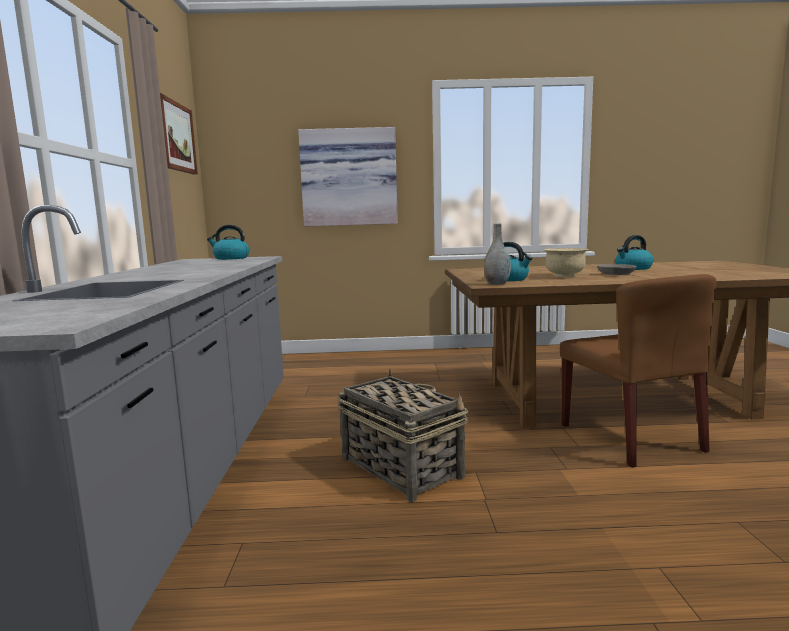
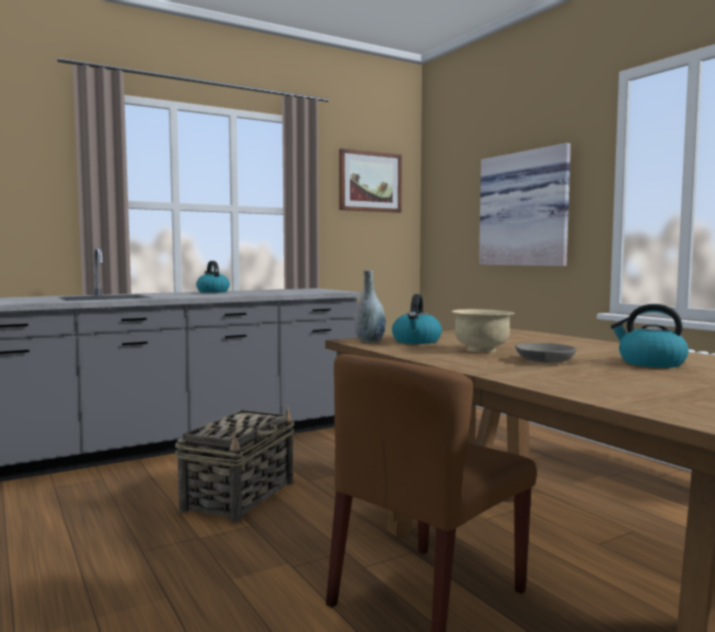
camera: 60 degrees right, 5 degrees down
kettle [207,225,249,260] -> kettle moved to [196,261,230,293]

